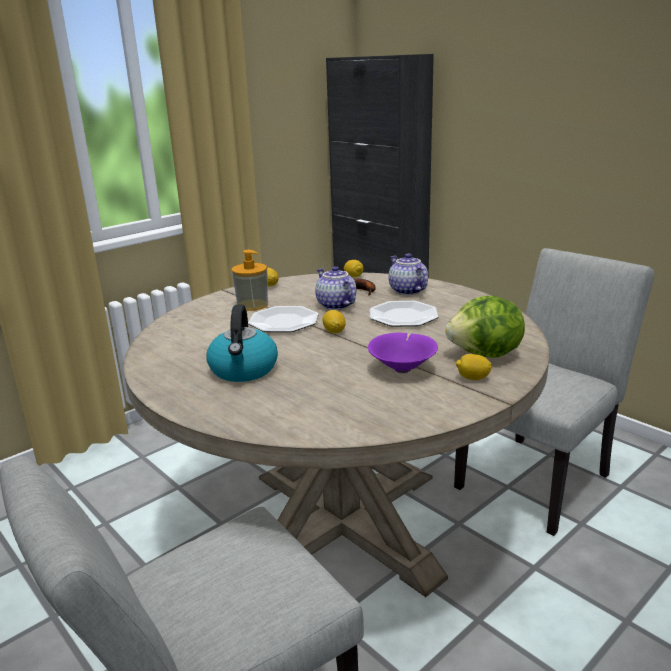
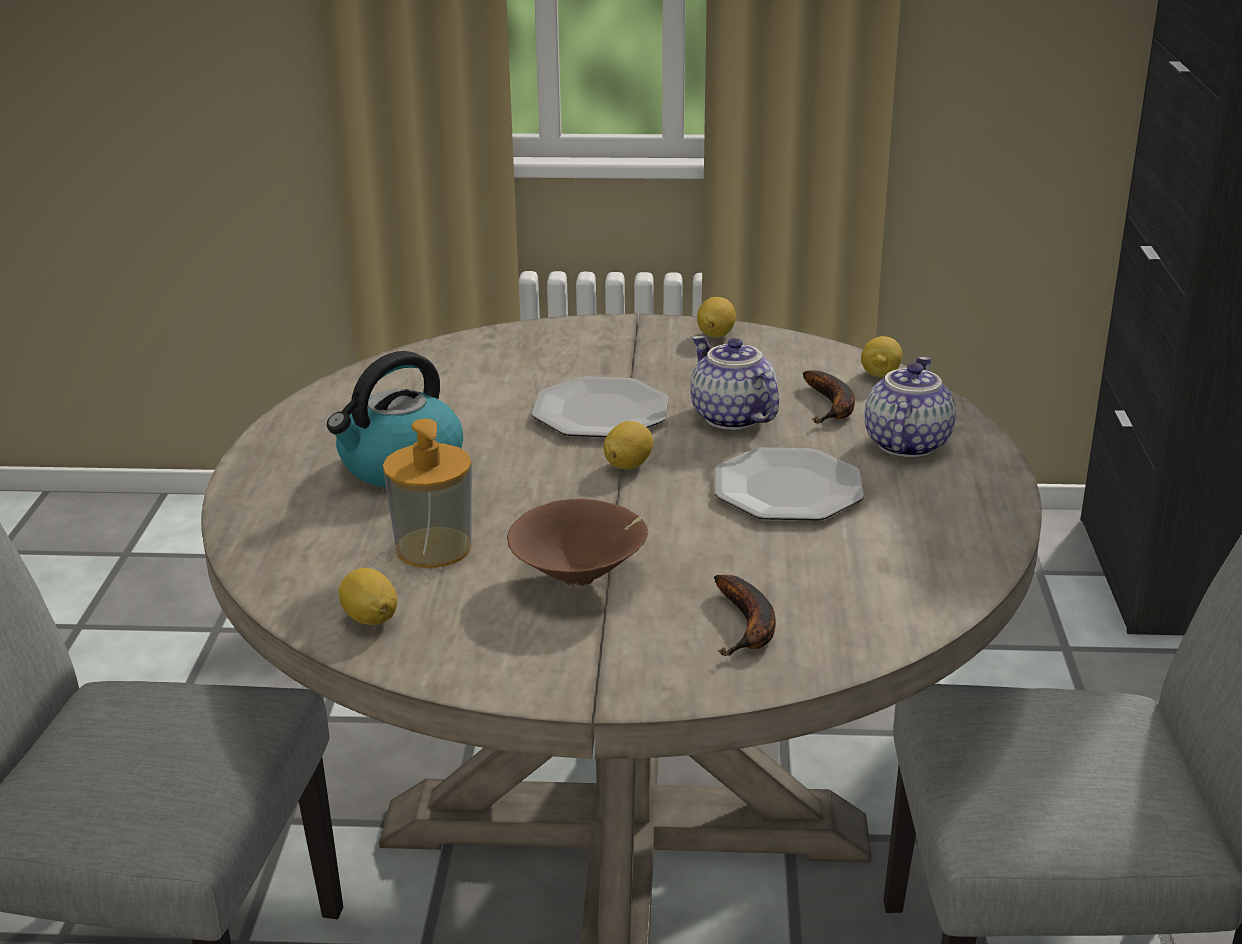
camera: 45 degrees right, 5 degrees up
soap dispenser [232,250,268,311] -> soap dispenser moved to [383,419,472,568]
teapot [315,266,356,310] -> teapot turned 45 degrees counterclockwise [690,335,779,430]
purple bowl [368,333,438,373] -> brown bowl [507,499,648,587]
lettuce [445,296,525,358] -> banana [714,575,776,656]
lemon [456,354,492,380] -> lemon moved to [339,568,397,625]

